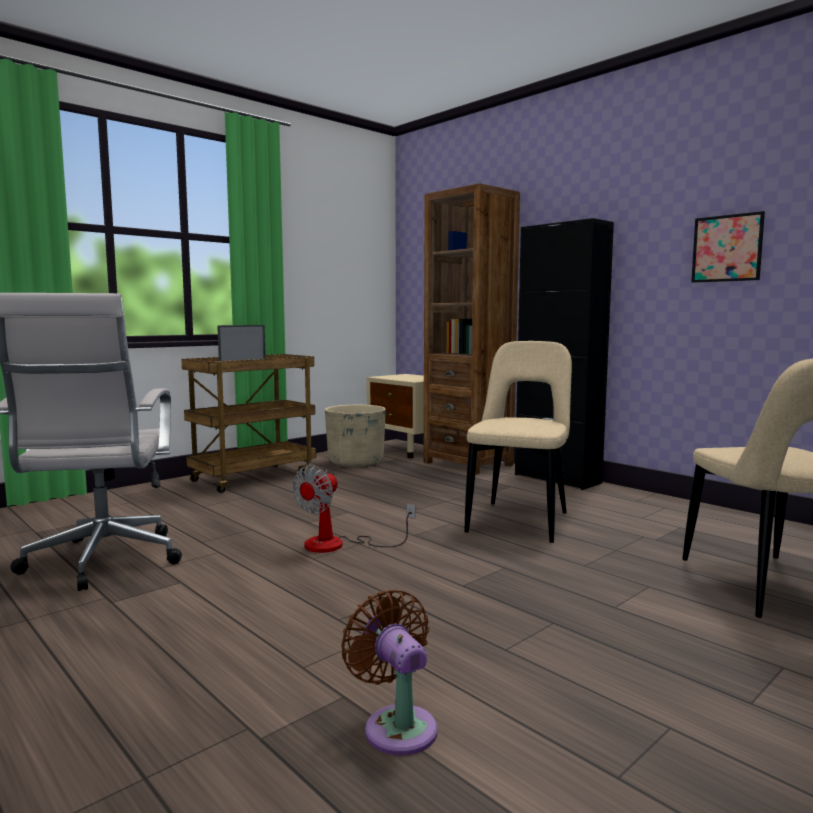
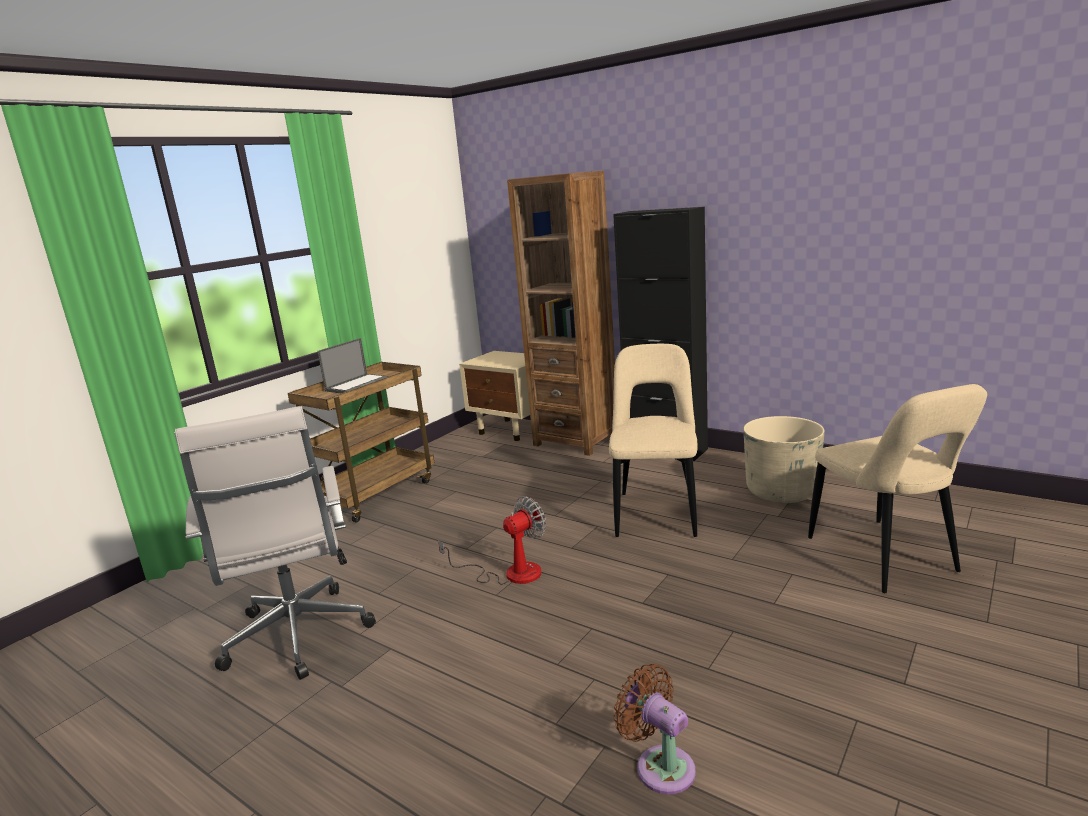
camera: 10 degrees left, 10 degrees up
fan [292,465,415,553] -> fan turned 150 degrees counterclockwise [438,496,546,585]
beige planter [325,405,386,467] -> beige planter moved to [744,416,825,503]
picture [691,211,765,283] -> none

